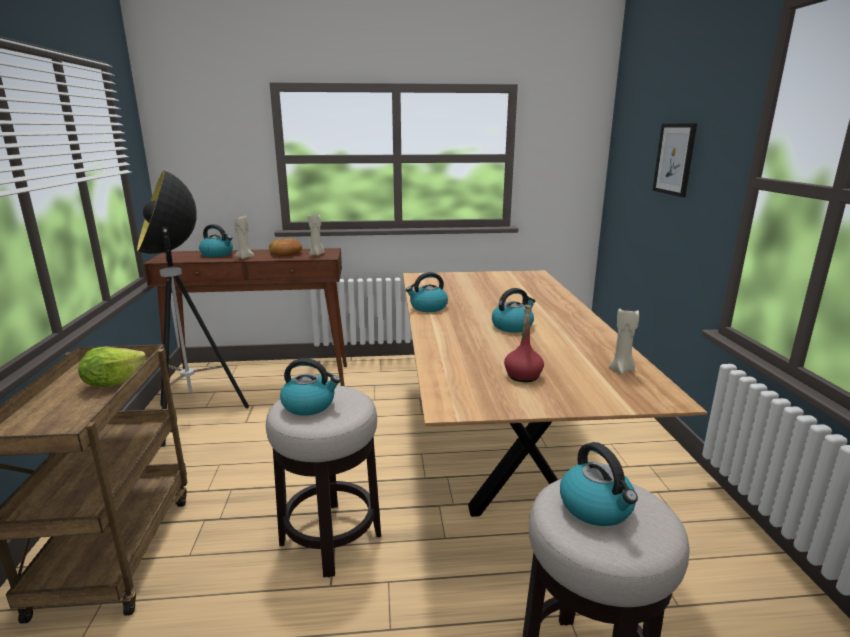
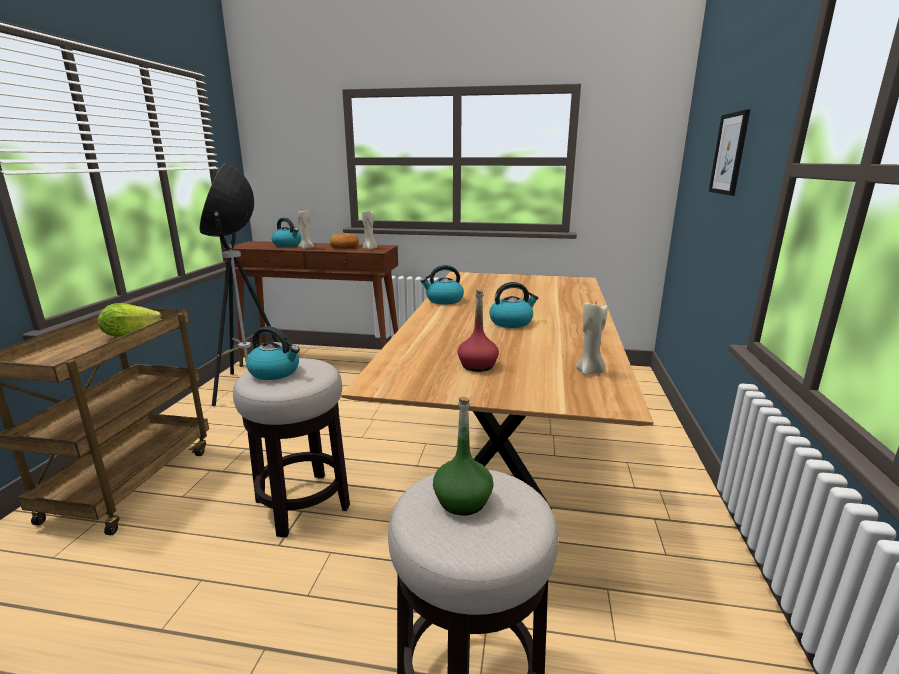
camera: 15 degrees right, 0 degrees up
kettle [560,442,638,526] -> green bottle [433,397,494,516]

